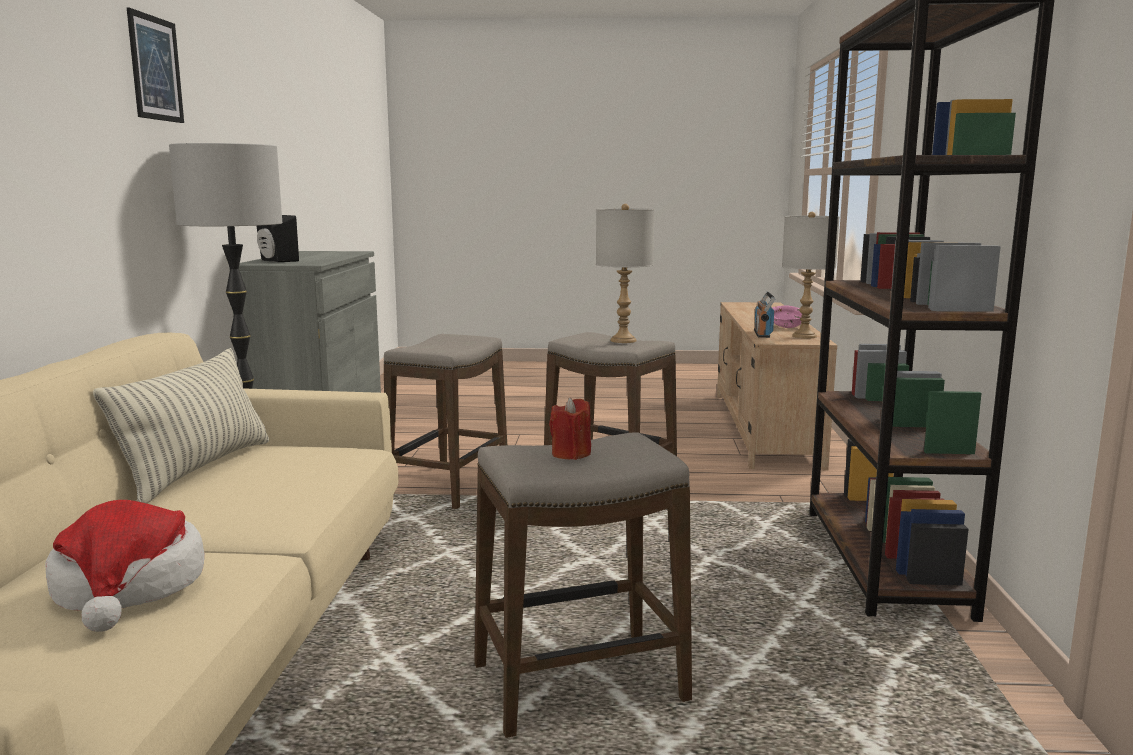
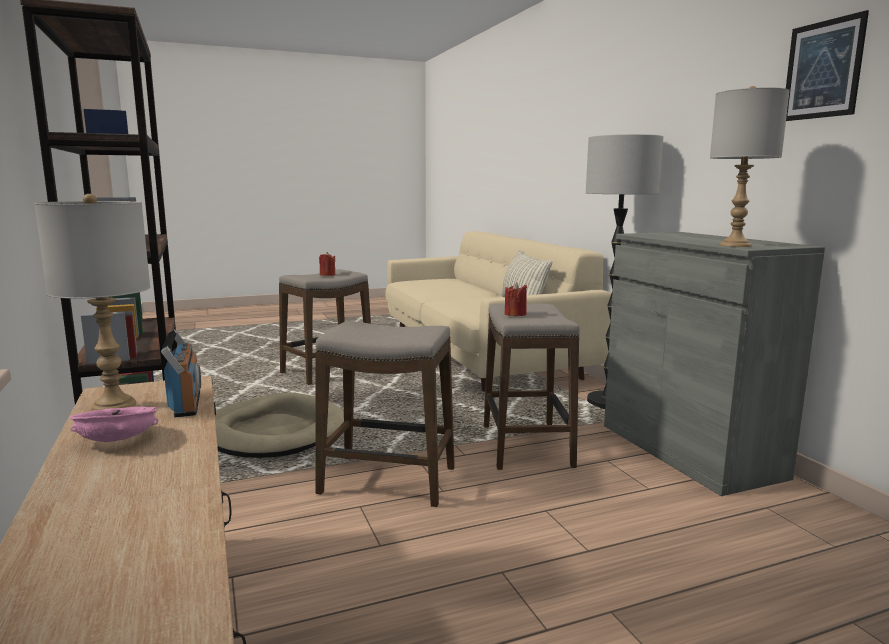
camera: 155 degrees right, 0 degrees up
hat [45,500,205,632] -> none
picture [126,7,184,123] -> picture moved to [786,10,869,121]
black speaker [257,215,299,262] -> none
grey table lamp [596,204,655,343] -> grey table lamp moved to [710,86,790,247]
none -> beige dog bed [215,393,344,458]
none -> red candle [505,282,527,316]

